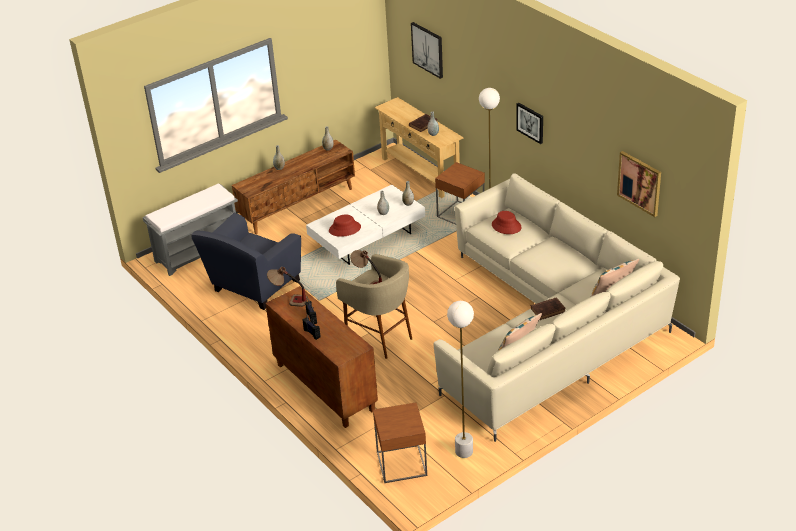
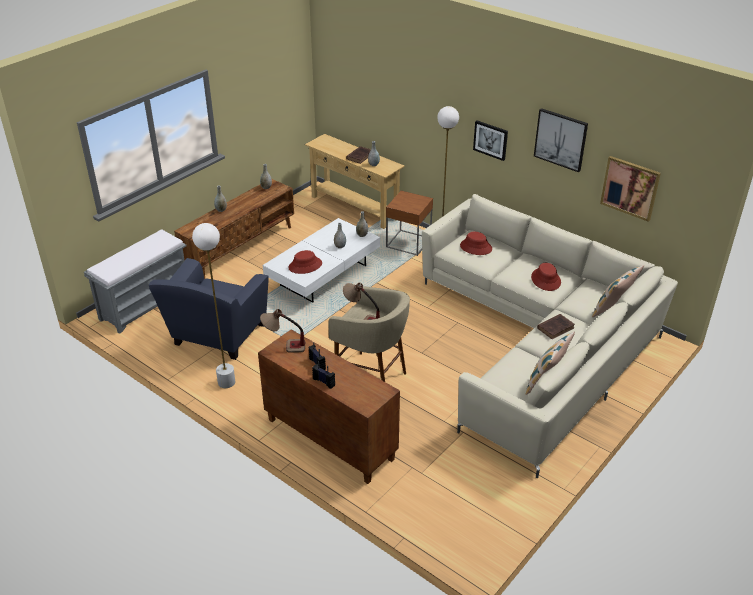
camera: 15 degrees left, 0 degrees up
brown side table [373,402,427,483] -> none
picture [411,22,443,79] -> picture moved to [534,108,588,172]
white floor lamp [447,301,474,458] -> white floor lamp moved to [192,223,235,388]
none -> red hat [531,263,561,291]

